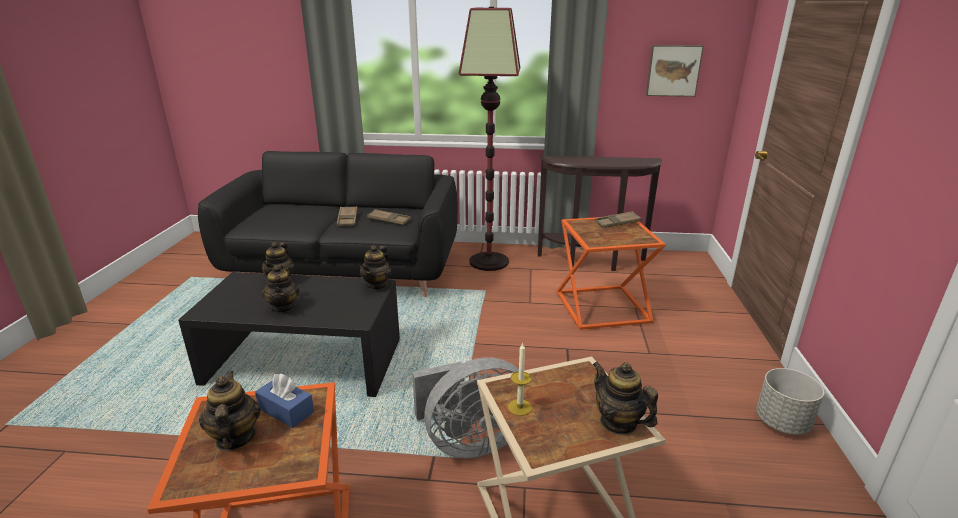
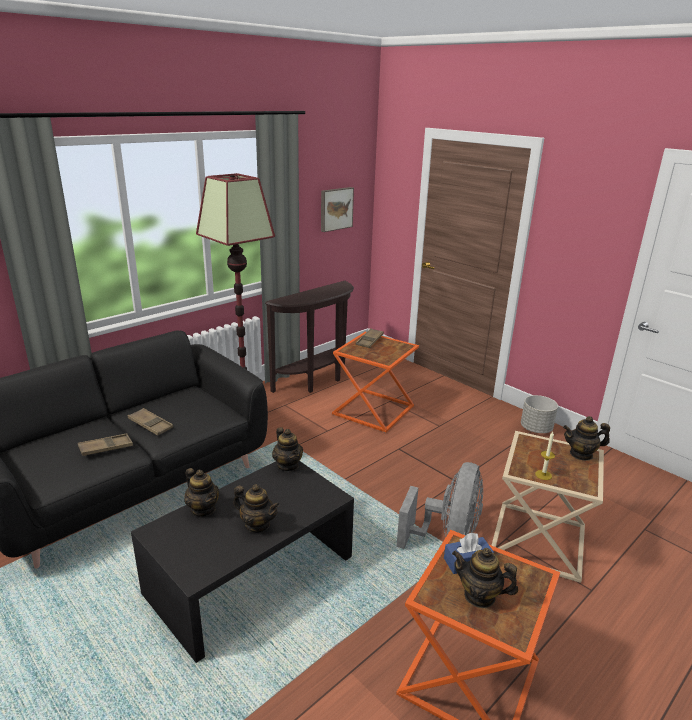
camera: 50 degrees left, 0 degrees up
brown tray [367,209,411,225] -> brown tray moved to [78,434,133,456]

